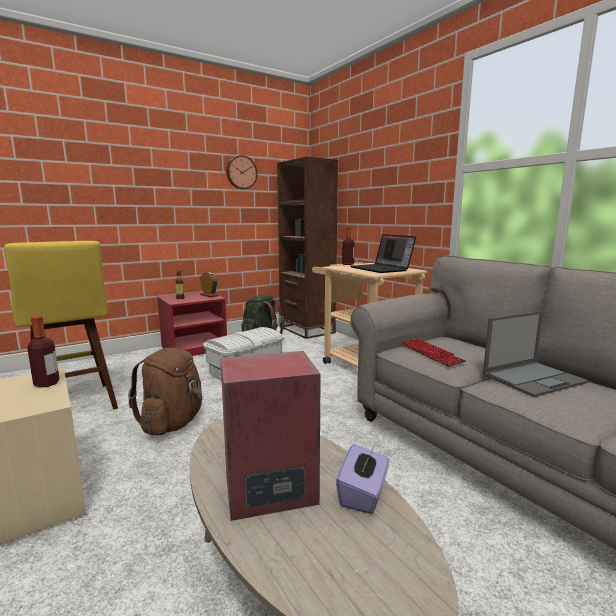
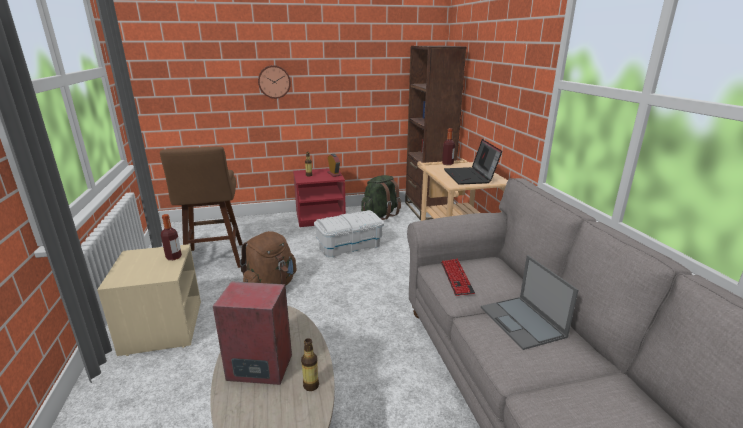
camera: 20 degrees right, 10 degrees up
yellow stool [4,241,118,410] -> brown stool [160,146,243,268]
wall clock [226,155,258,189] -> wall clock moved to [258,65,291,99]
purple tissue box [336,444,389,514] -> bottle [301,338,319,391]
laptop [483,311,589,397] -> laptop turned 75 degrees clockwise [481,255,578,350]

